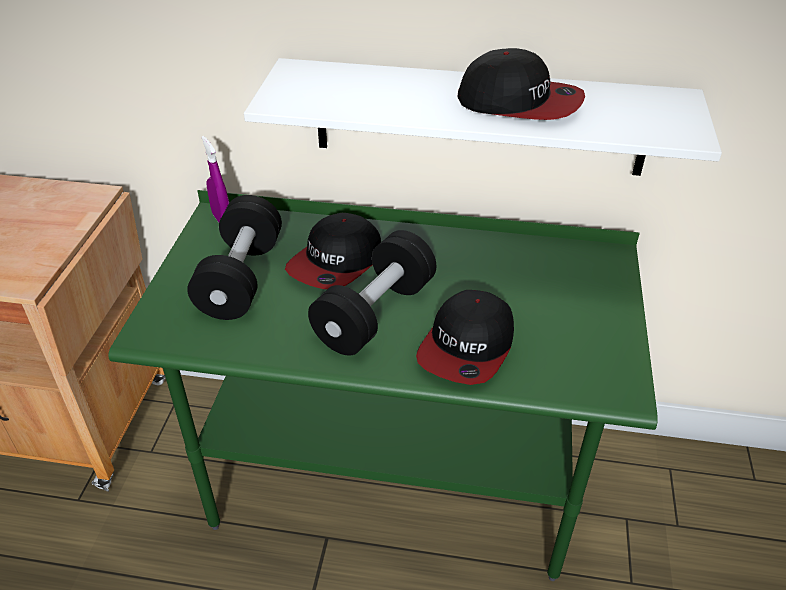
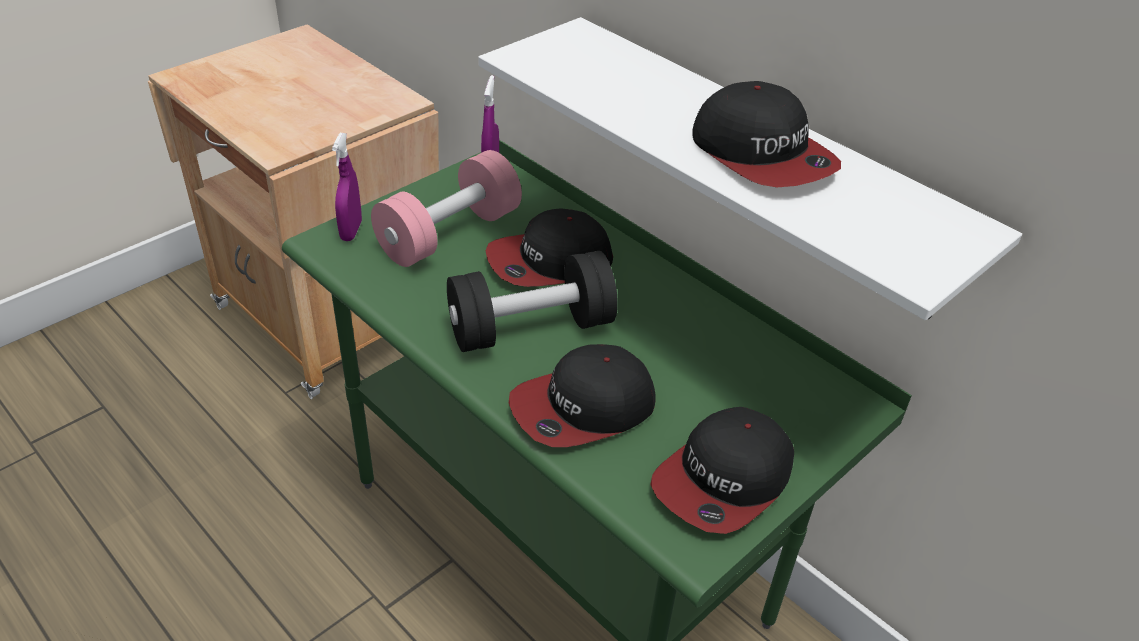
camera: 35 degrees right, 0 degrees up
black dumbbell [187,195,282,320] -> pink dumbbell [371,150,522,267]
none -> purple spray bottle [332,133,362,241]
none -> cap [650,407,794,534]

